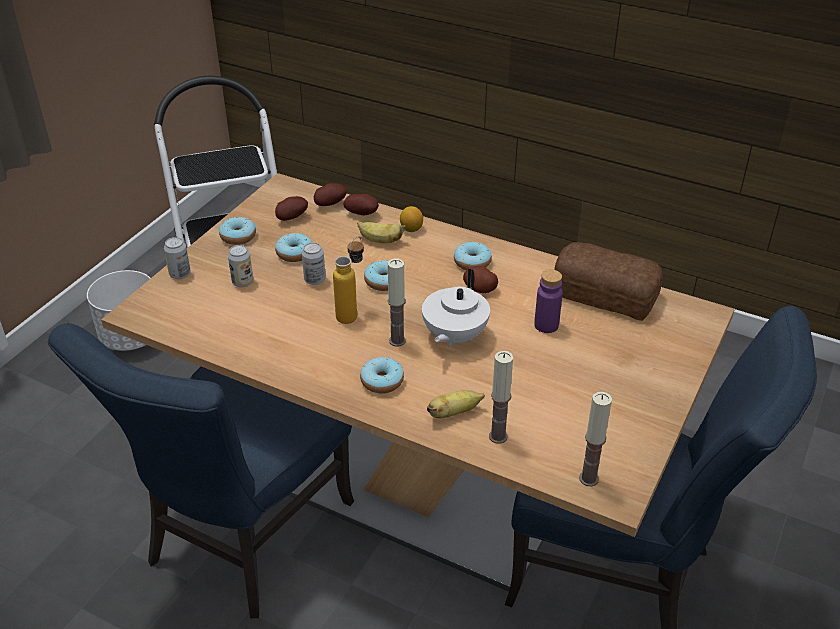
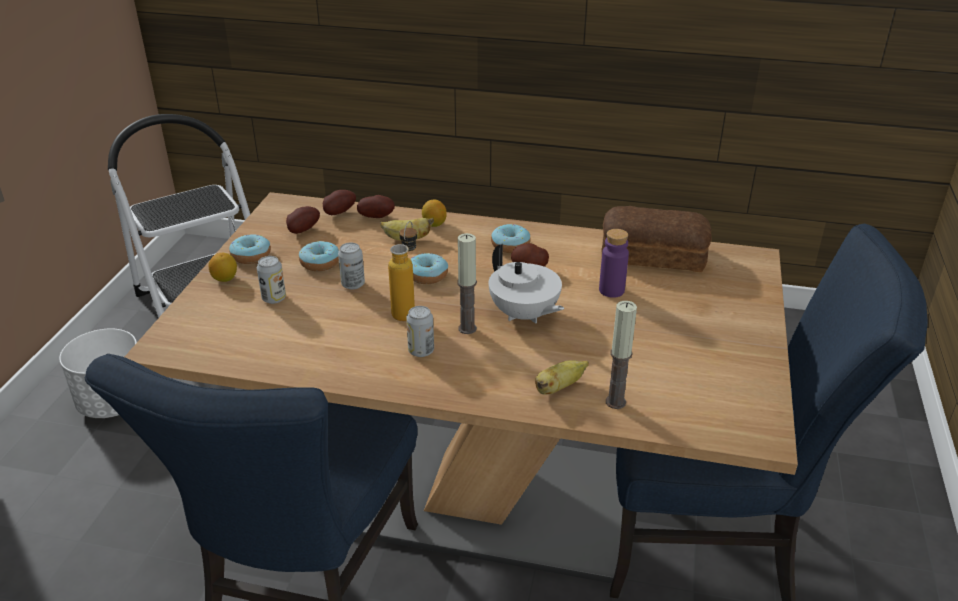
camera: 15 degrees left, 5 degrees down
can [164,237,191,279] -> can moved to [406,306,434,357]
donut [360,357,404,393] -> none
white teapot [422,269,490,347] -> white teapot turned 45 degrees counterclockwise [489,244,564,324]
candle [579,392,612,486] -> none
none -> lemon [209,253,237,282]

